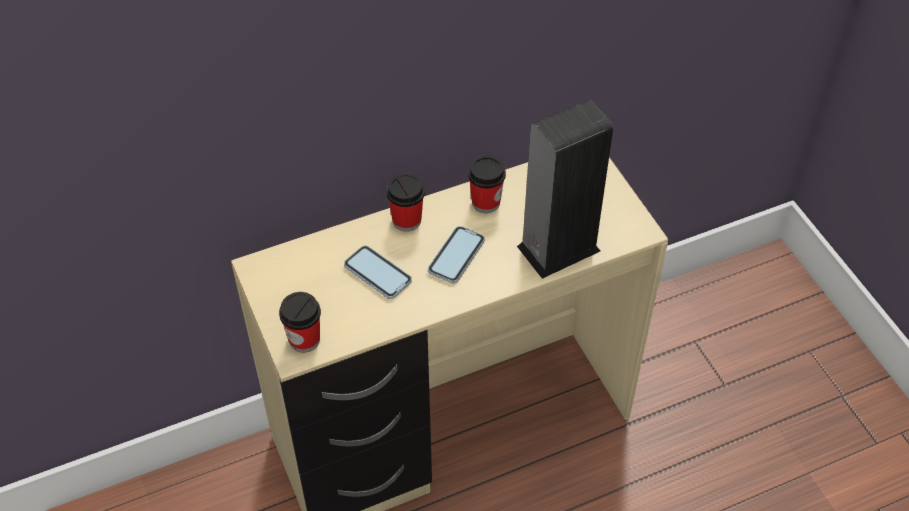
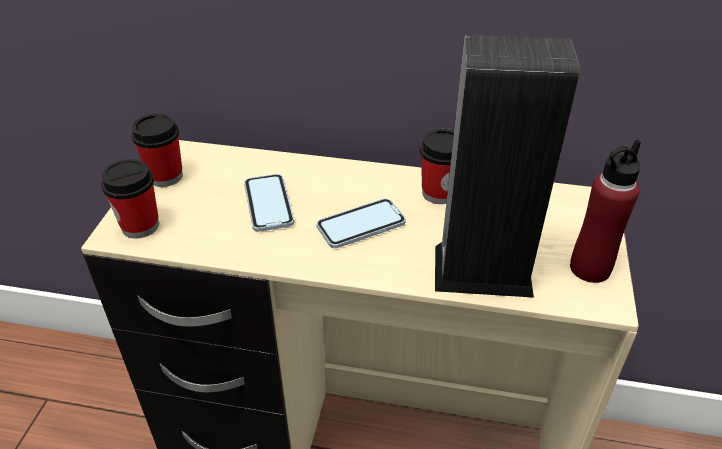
camera: 35 degrees right, 10 degrees down
cup [387,173,425,232] -> cup moved to [131,114,183,187]
none -> red bottle [570,140,641,283]

